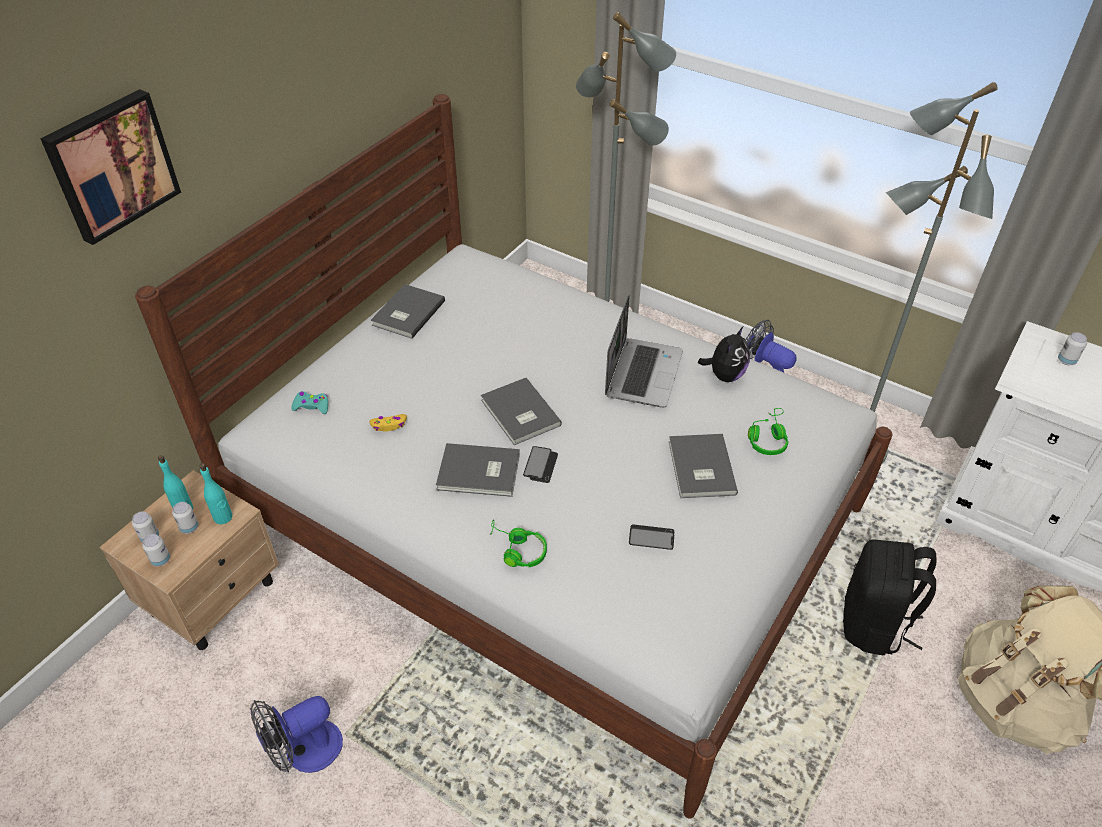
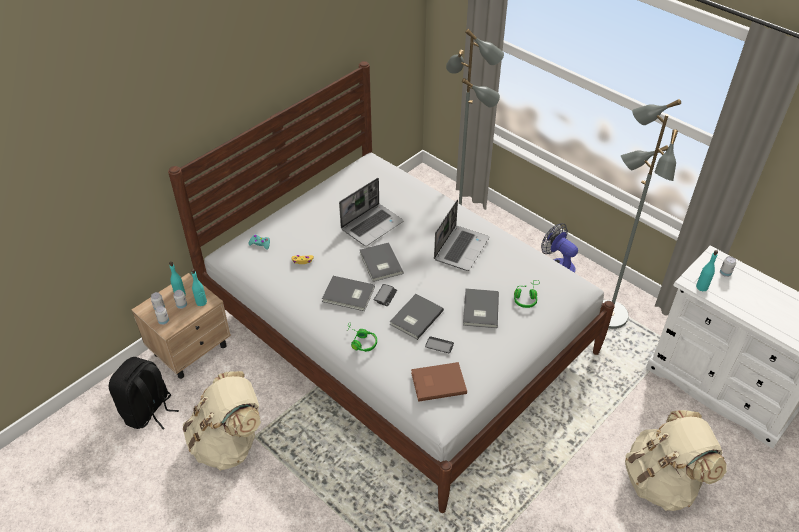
camera: 10 degrees right, 0 degrees up
picture [40,89,181,245] -> none
fan [250,696,343,773] -> beige backpack [183,371,261,471]
grey book [371,284,445,339] -> grey book moved to [390,294,444,340]
plush toy [698,327,750,382] -> none
black backpack [843,540,936,655] -> black backpack moved to [109,357,179,429]
none -> laptop [339,178,403,246]
none -> brown book [411,362,467,402]
none -> turquoise bottle [696,250,718,291]

